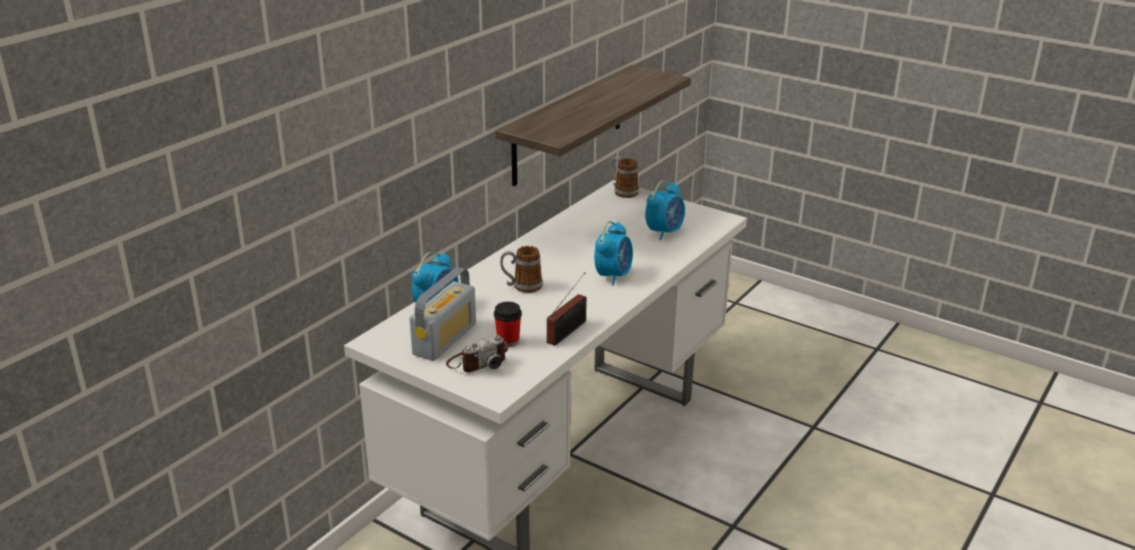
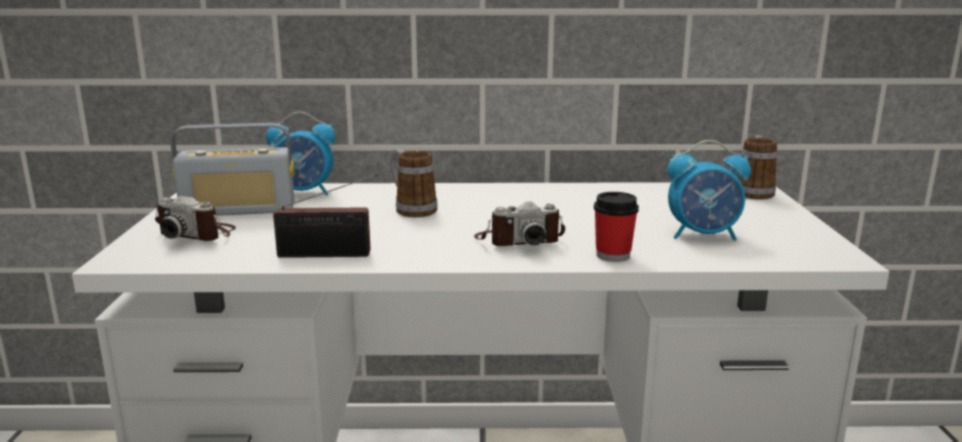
camera: 55 degrees right, 10 degrees down
cup [494,302,522,347] -> cup moved to [594,192,639,262]
shelf [495,65,691,186] -> none
alarm clock [594,221,633,286] -> camera [474,201,565,246]

